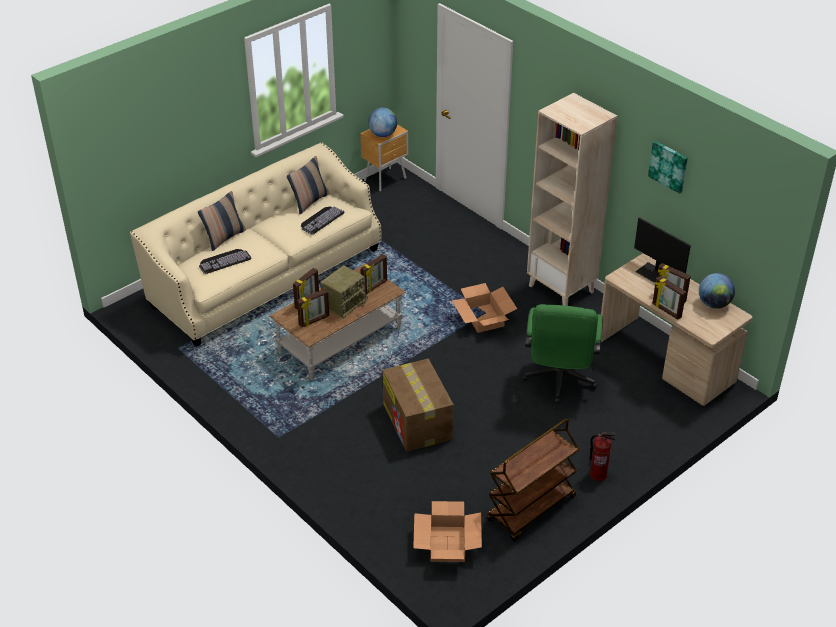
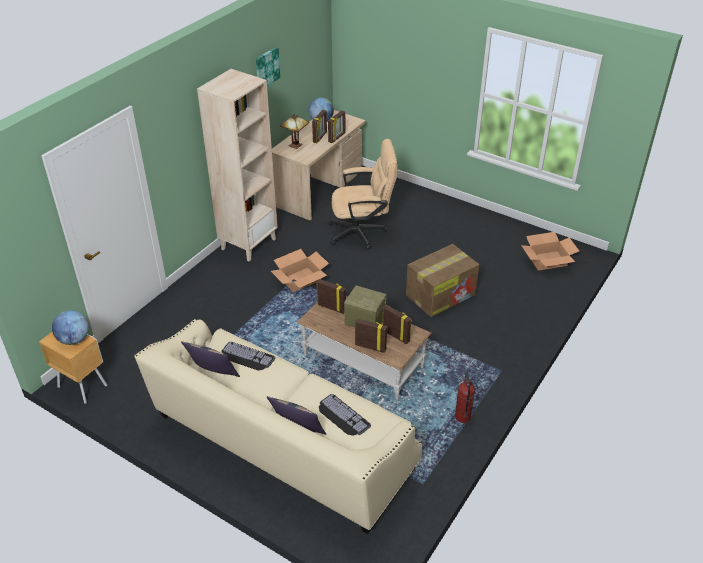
camera: 105 degrees left, 0 degrees up
brown cart [487,418,580,542] -> none
green office chair [522,304,603,404] -> beige office chair [328,139,397,250]
fire extinguisher [589,432,615,481] -> fire extinguisher moved to [455,372,475,423]
monitor [634,217,691,283] -> table lamp [280,114,309,149]

